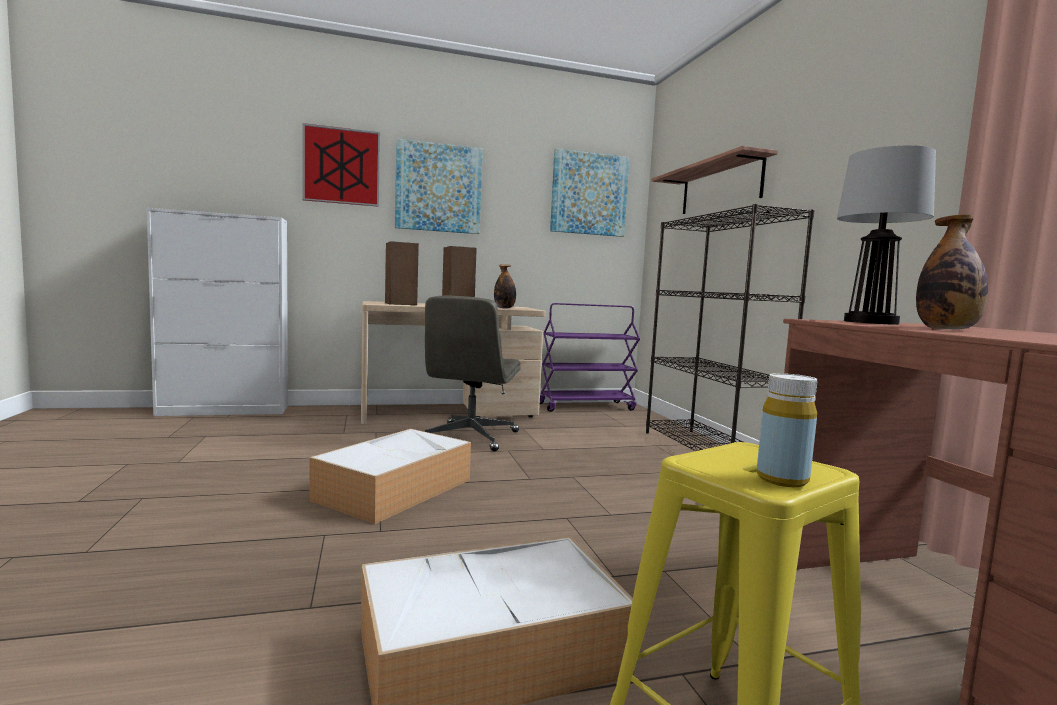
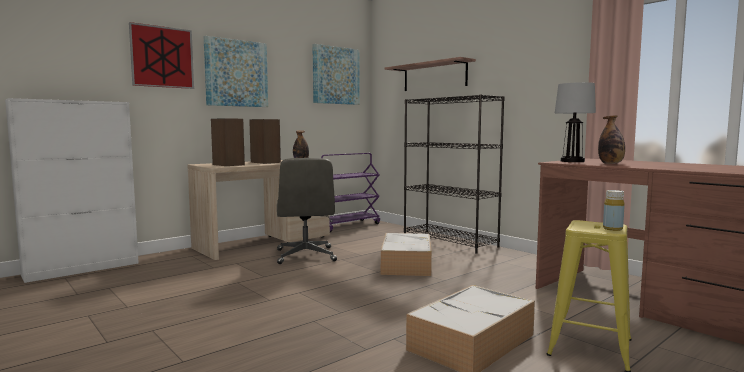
camera: 25 degrees left, 0 degrees up
storage box [309,429,471,524] -> storage box moved to [381,233,432,276]

